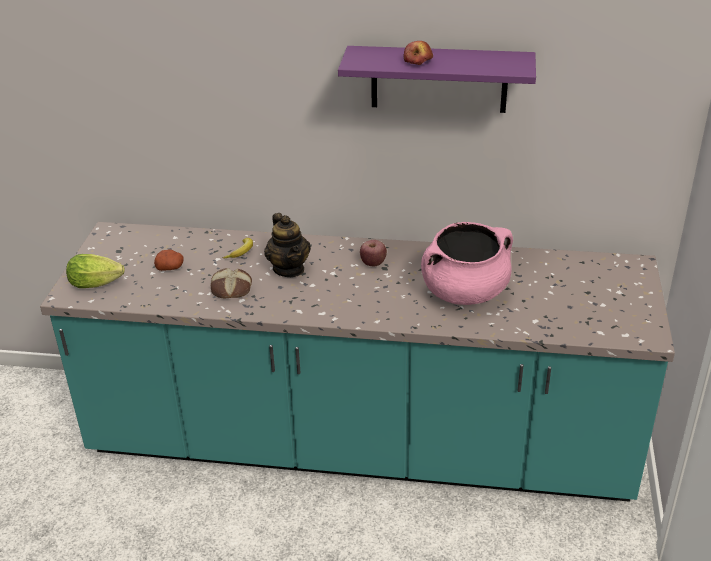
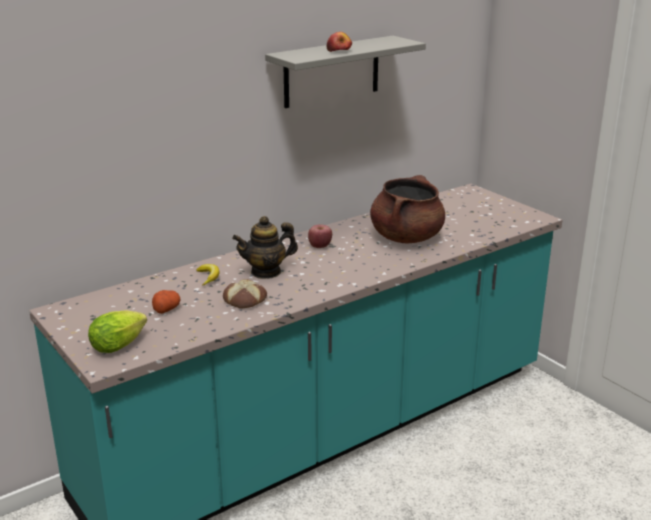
camera: 45 degrees left, 10 degrees down
teapot [264,213,311,277] -> teapot turned 135 degrees clockwise [232,216,298,279]
purple shelf [338,46,536,113] -> grey shelf [265,36,426,108]
pink cooking pot [421,222,513,305] -> brown cooking pot [370,175,445,243]

